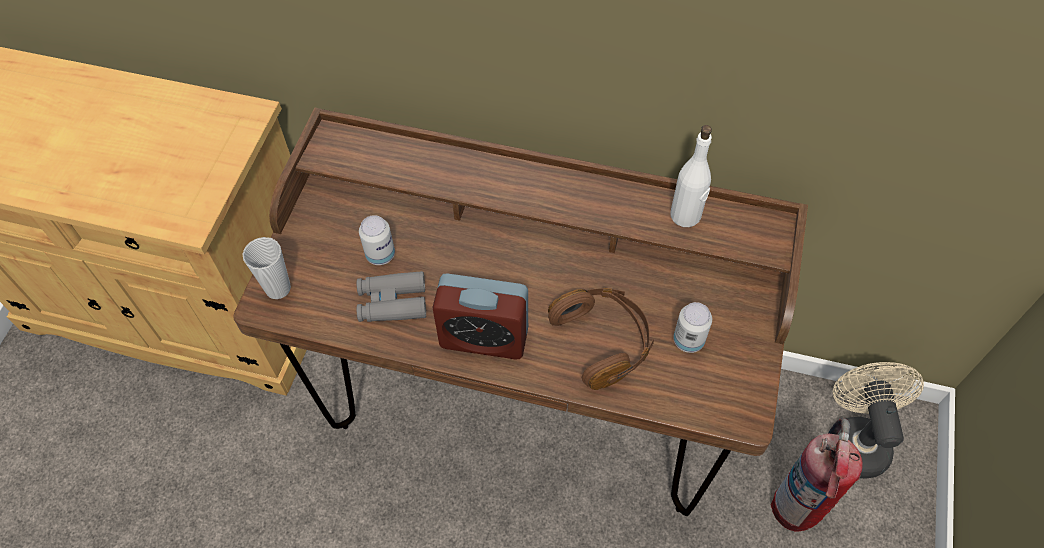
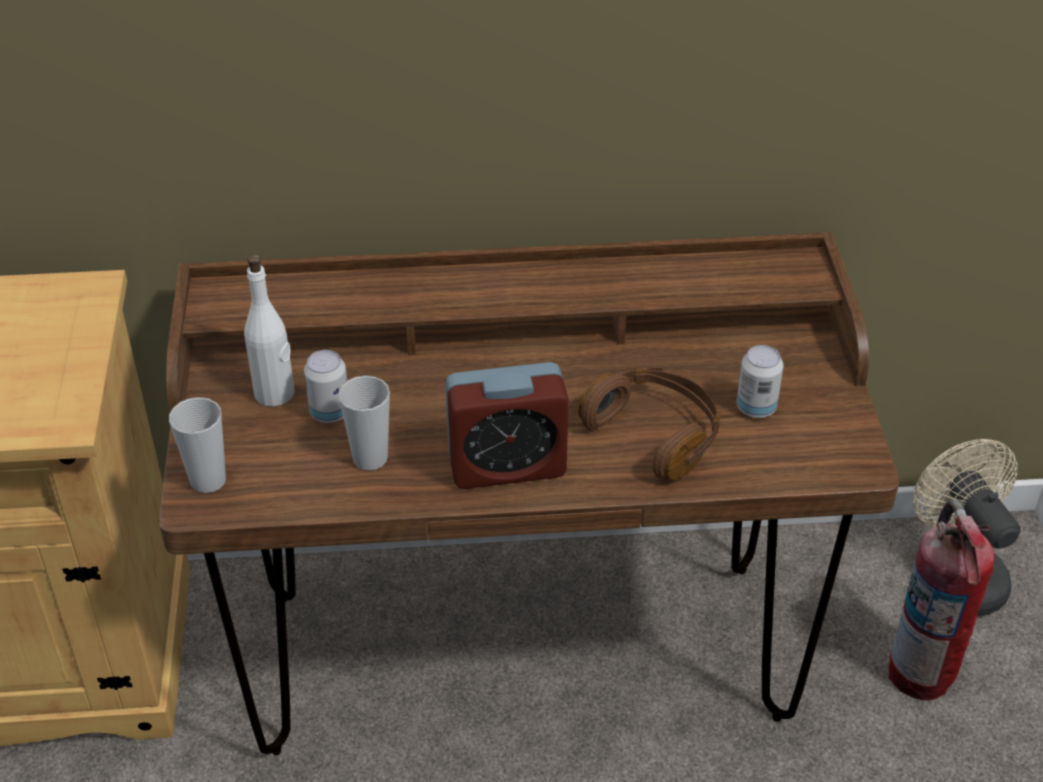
camera: 20 degrees left, 15 degrees down
grey binoculars [357,271,426,322] -> cup [338,375,390,471]
white bottle [671,125,712,227] -> white bottle moved to [244,254,295,407]

